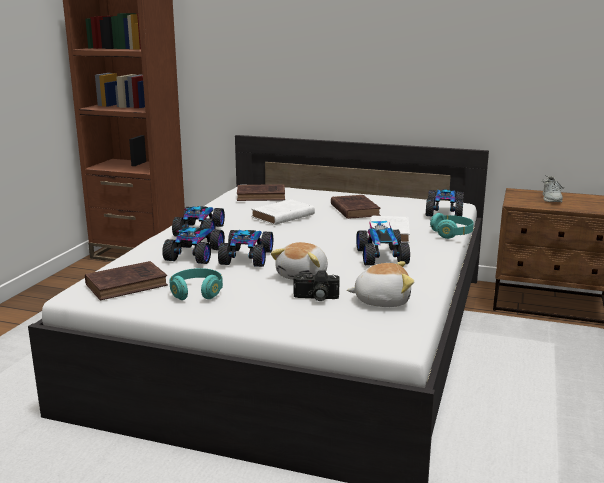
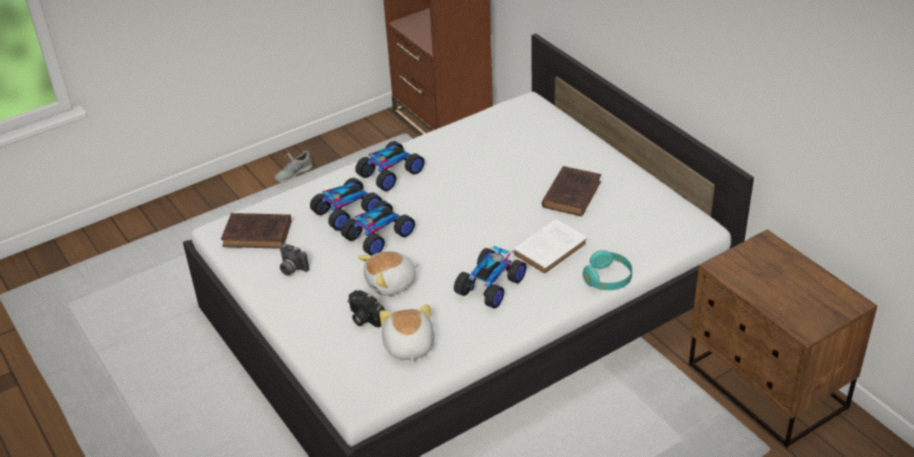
camera: 40 degrees right, 20 degrees up
turquoise headphones [169,268,223,300] -> camera [280,244,309,275]
brown book [237,184,285,201] -> none
white book [251,199,315,225] -> none
plush toy [347,261,414,307] -> plush toy turned 135 degrees counterclockwise [379,304,434,363]
toy car [426,189,464,216] -> none
grey shoe [542,175,564,202] -> grey shoe moved to [275,151,312,182]

